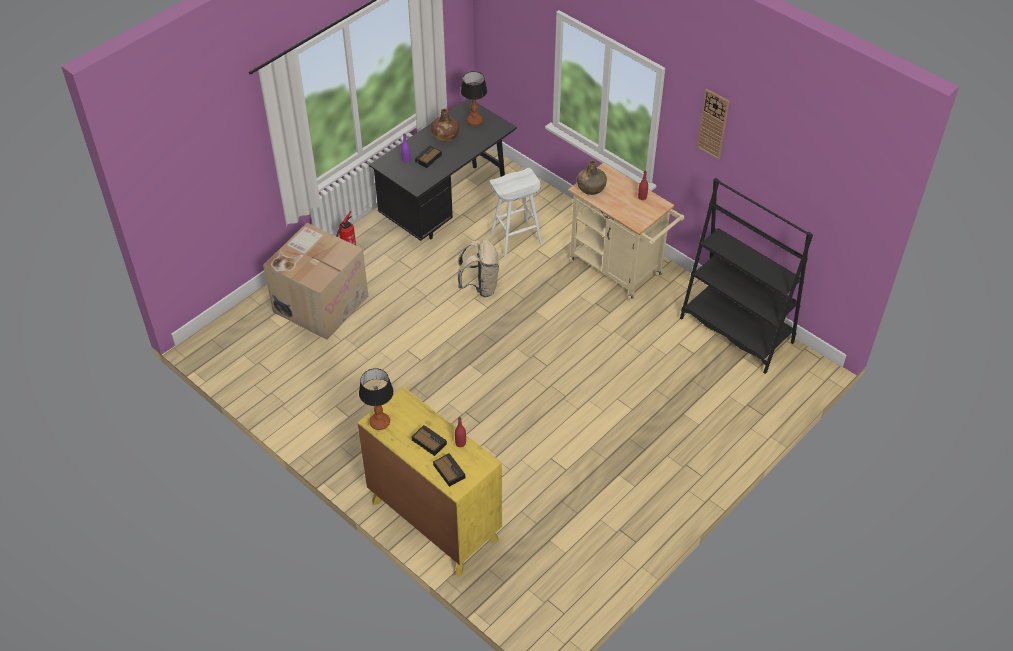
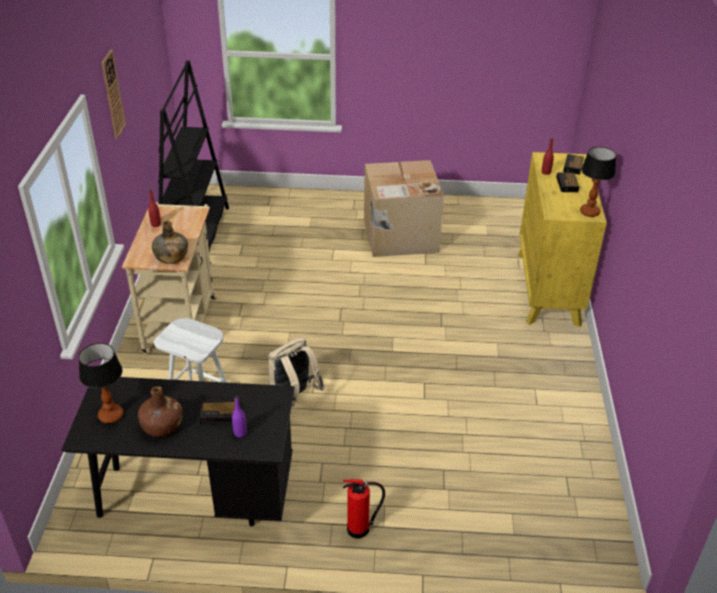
camera: 130 degrees left, 10 degrees down
cardboard box [263,223,368,340] -> cardboard box moved to [364,160,444,257]

